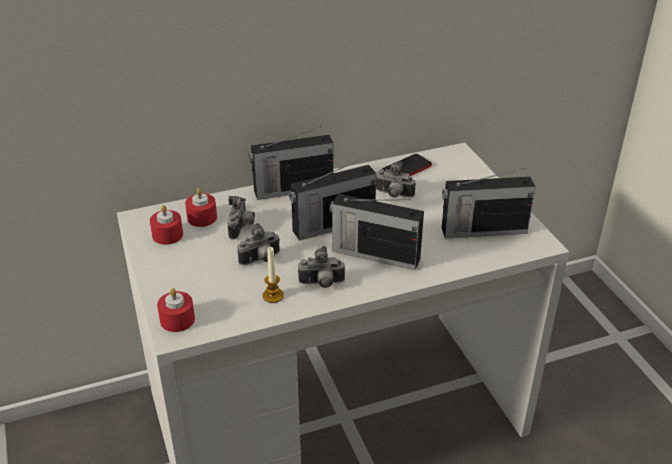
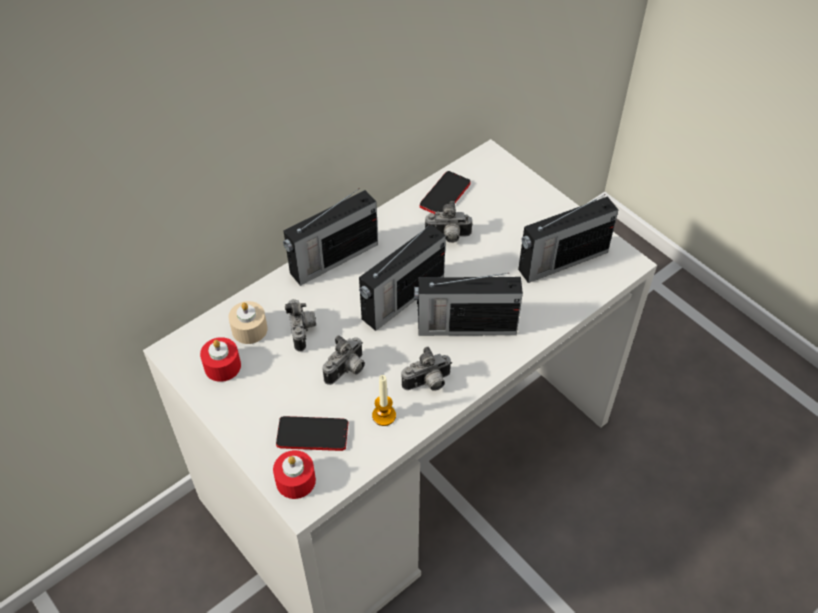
camera: 20 degrees left, 15 degrees up
red candle [185,188,217,227] -> beige candle [228,301,268,344]
none -> phone [276,416,348,451]

